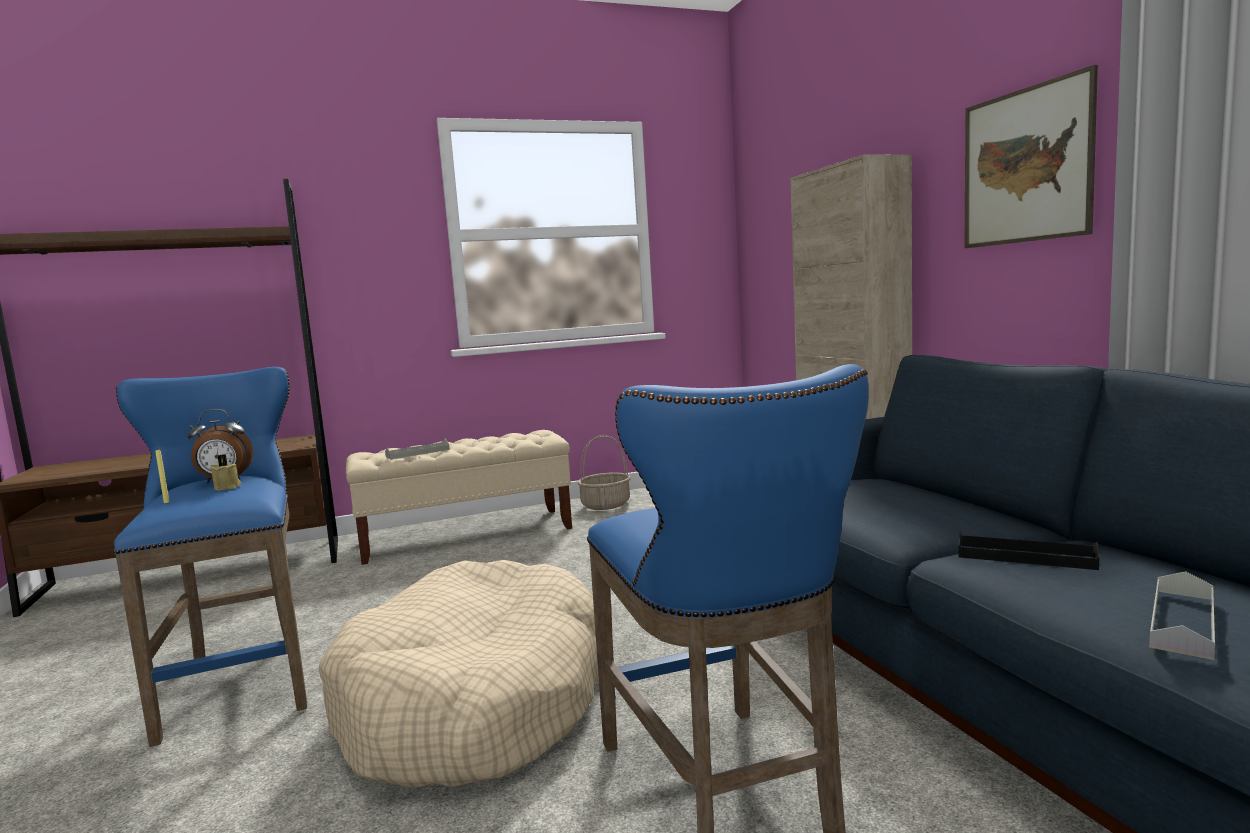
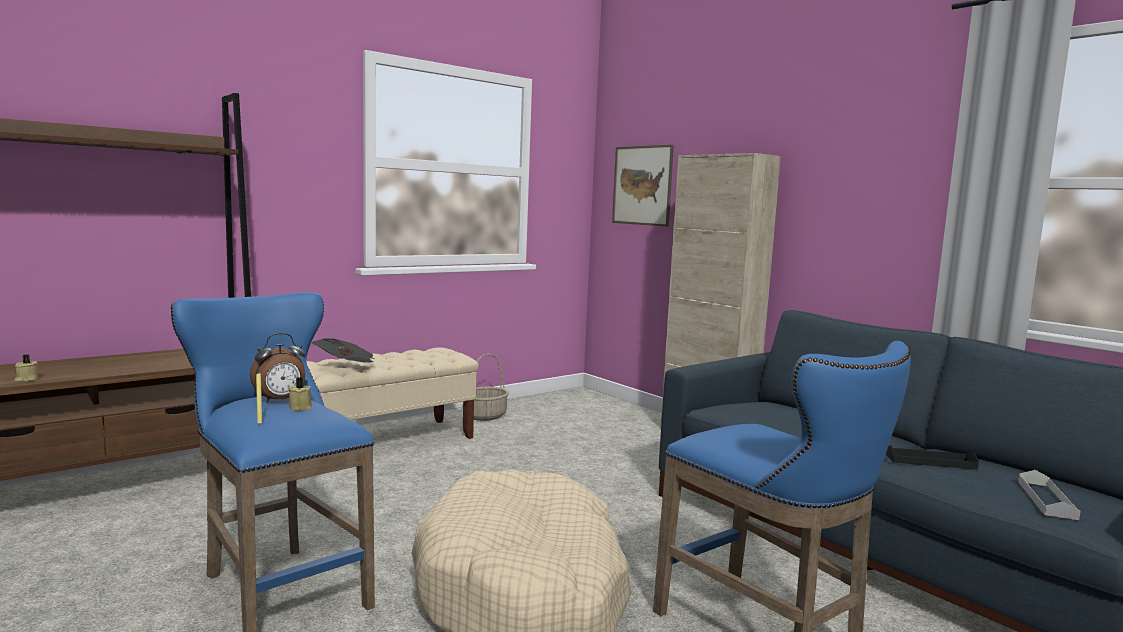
camera: 20 degrees left, 0 degrees up
grey tray [385,439,450,460] -> newspaper [311,338,375,363]
picture [964,65,1098,248] -> picture moved to [612,145,674,227]
none -> beige candle [14,355,38,382]

